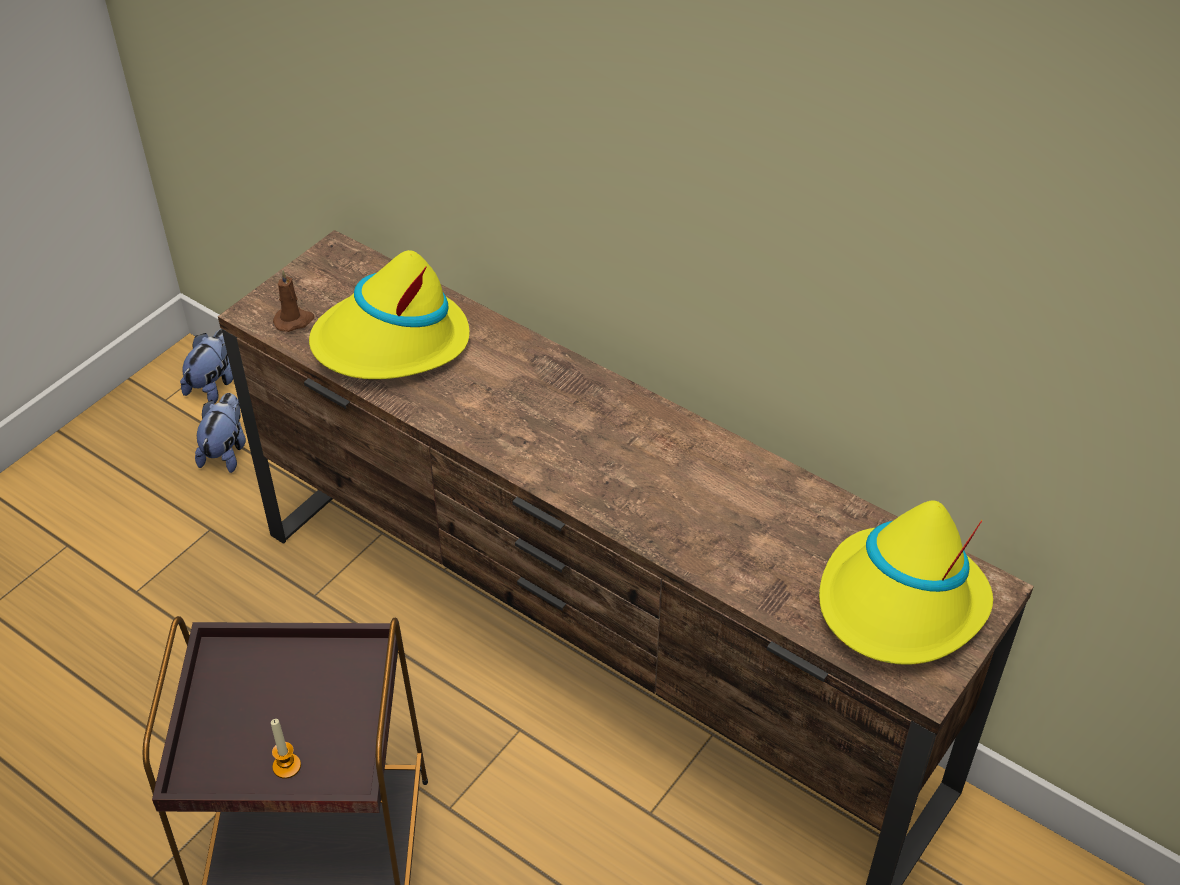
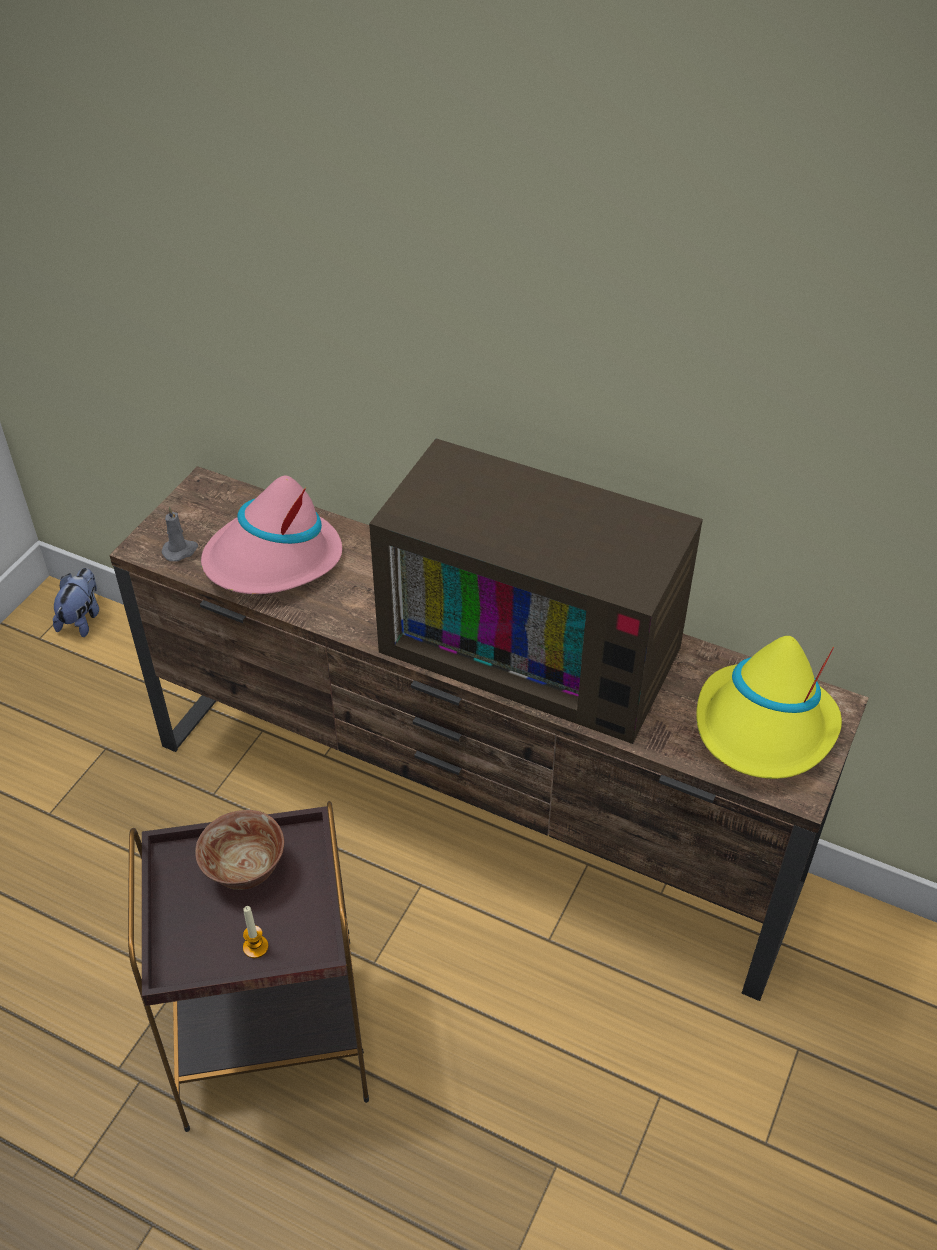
camera: 10 degrees left, 0 degrees up
plush toy [195,393,246,473] -> none
brown candle [273,270,314,332] -> grey candle [162,506,198,561]
yellow hat [309,250,469,379] -> pink hat [201,476,342,594]
none -> bowl [195,810,284,890]
none -> television [369,439,703,744]

